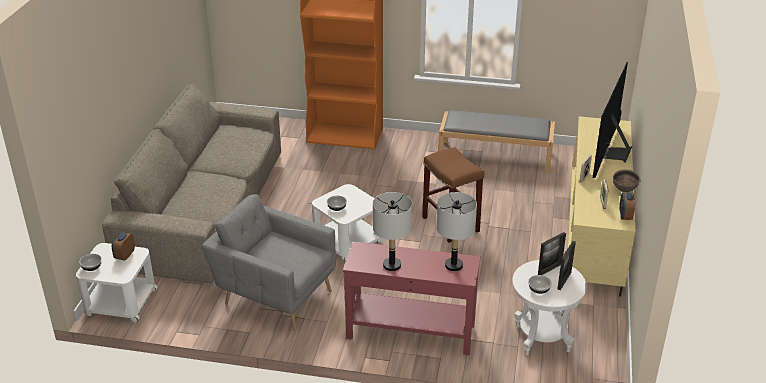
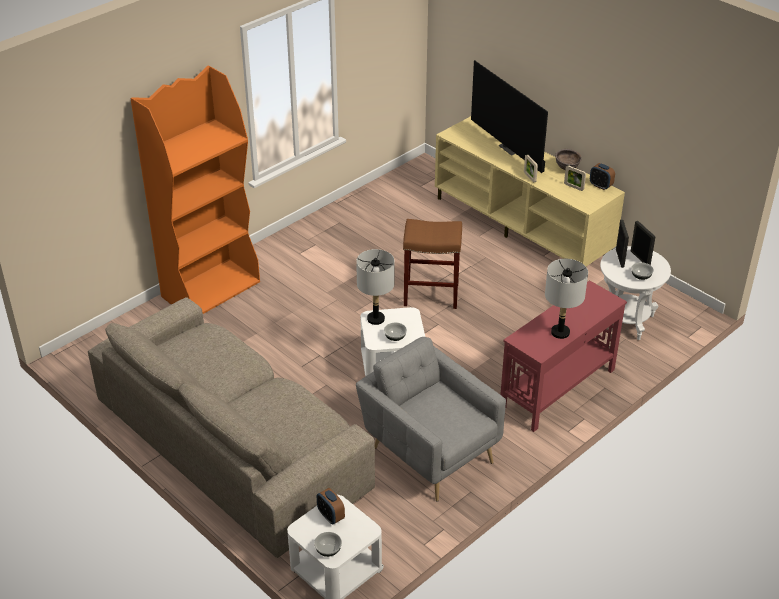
camera: 55 degrees left, 5 degrees up
grey armchair [202,194,336,331] -> grey armchair turned 75 degrees clockwise [356,337,506,502]
grey table lamp [436,192,477,271] -> grey table lamp moved to [356,249,394,325]
grey bench [438,110,555,173] -> none

